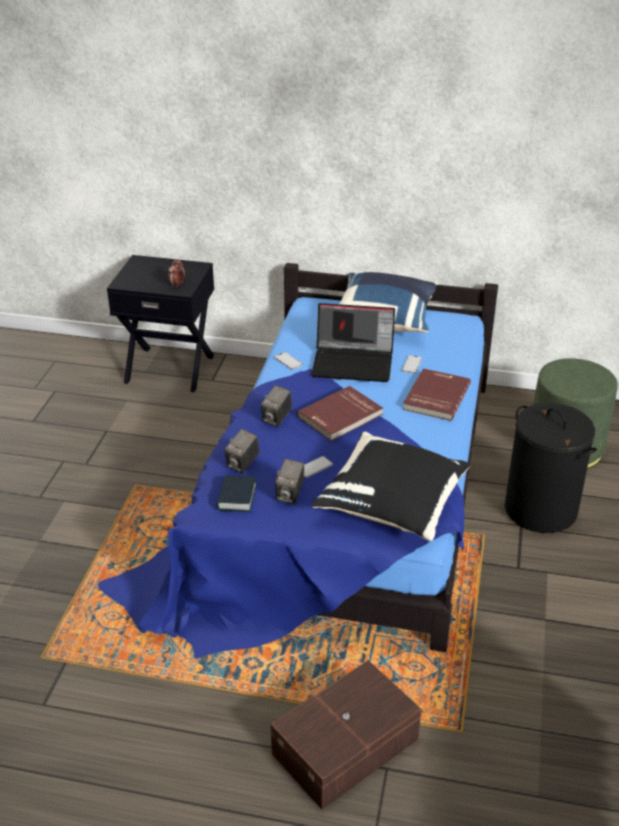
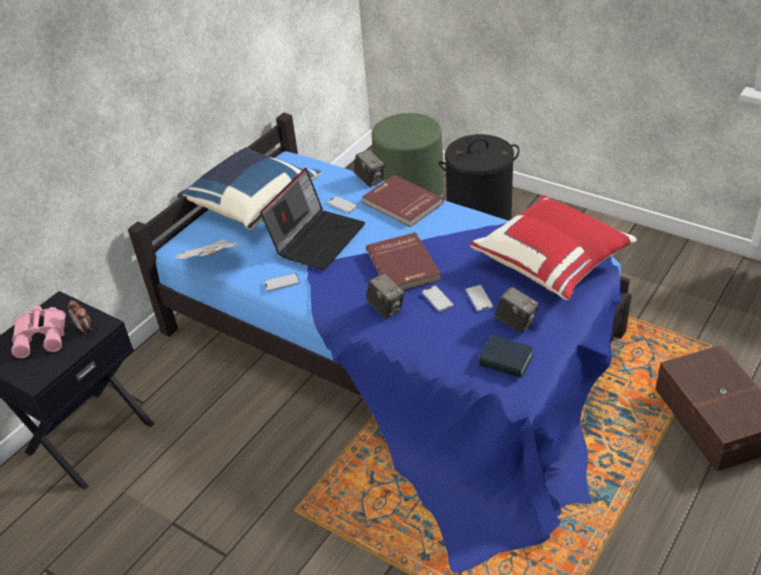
camera: 65 degrees left, 5 degrees up
camera [225,429,260,473] -> camera moved to [354,149,385,187]
black pillow [312,431,470,541] -> red pillow [470,195,637,300]
none -> pink binoculars [11,306,66,358]
none -> newspaper [175,240,242,259]
none -> phone [422,286,454,312]

